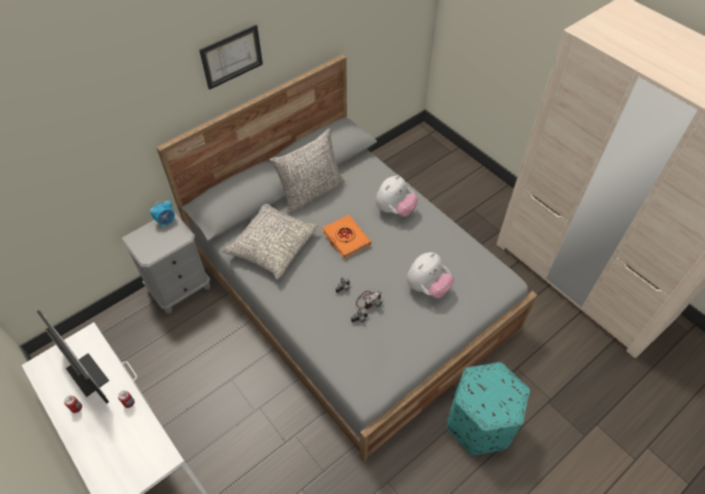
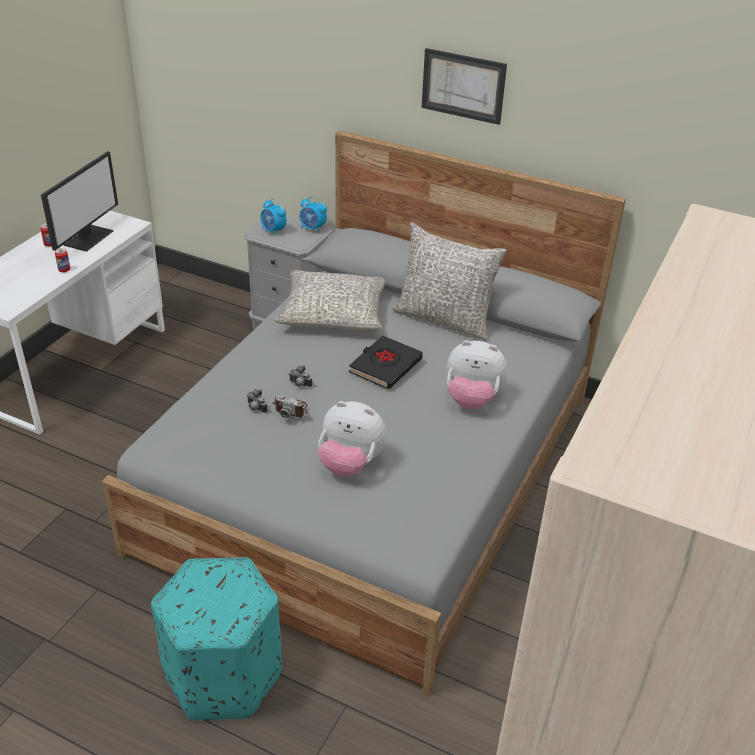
camera: 65 degrees right, 15 degrees down
orange book [322,215,371,259] -> black book [349,336,423,389]
none -> alarm clock [260,199,287,236]

